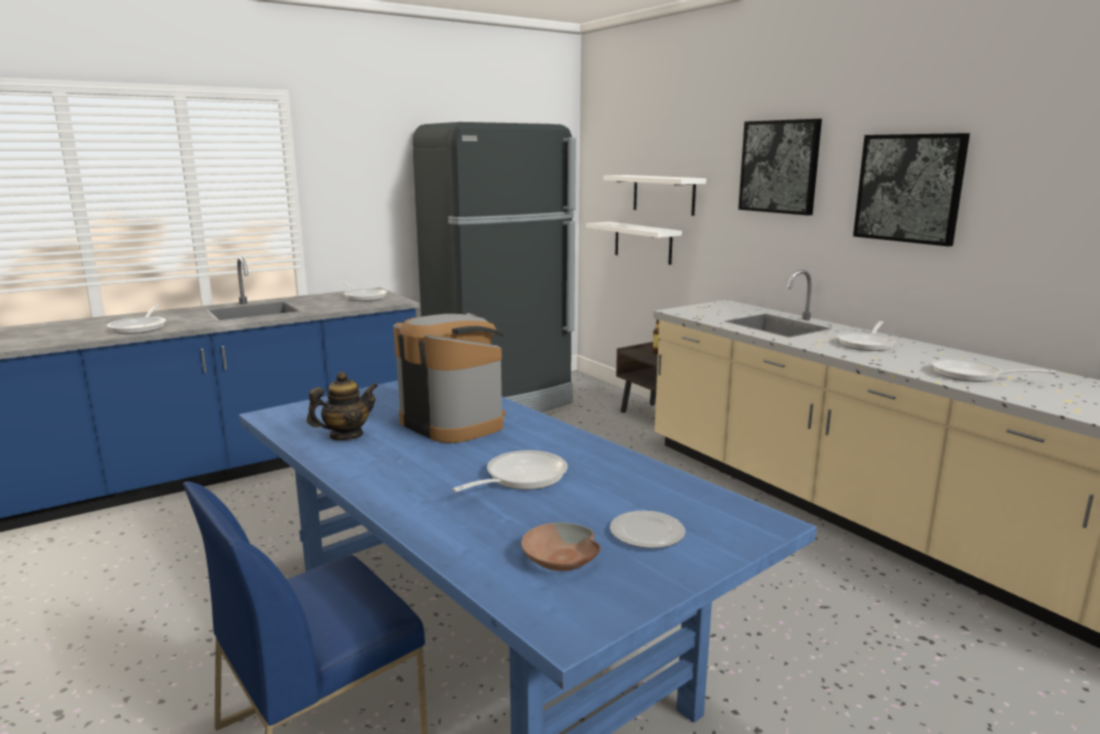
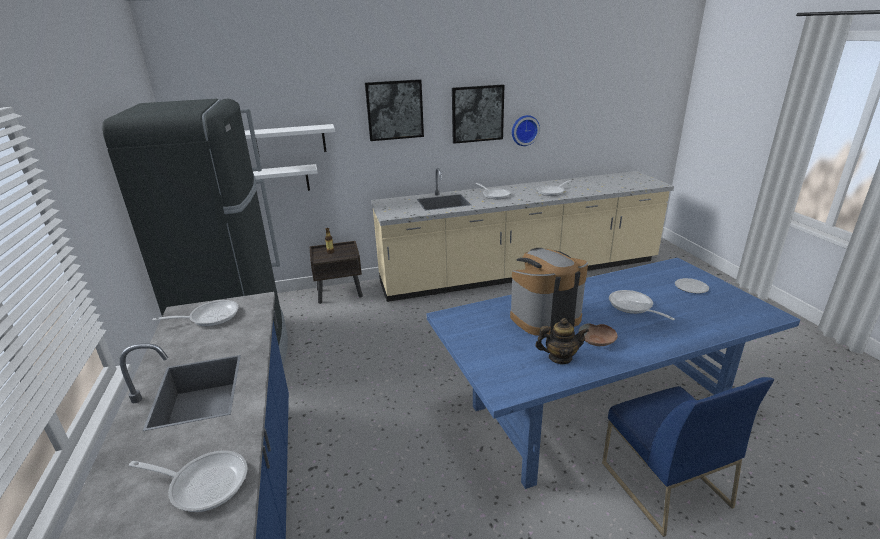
camera: 70 degrees left, 10 degrees up
teapot [307,372,378,440] -> teapot turned 105 degrees clockwise [535,318,589,364]
brown bowl [521,523,600,571] -> brown bowl moved to [579,323,618,346]
none -> wall clock [512,115,540,146]

